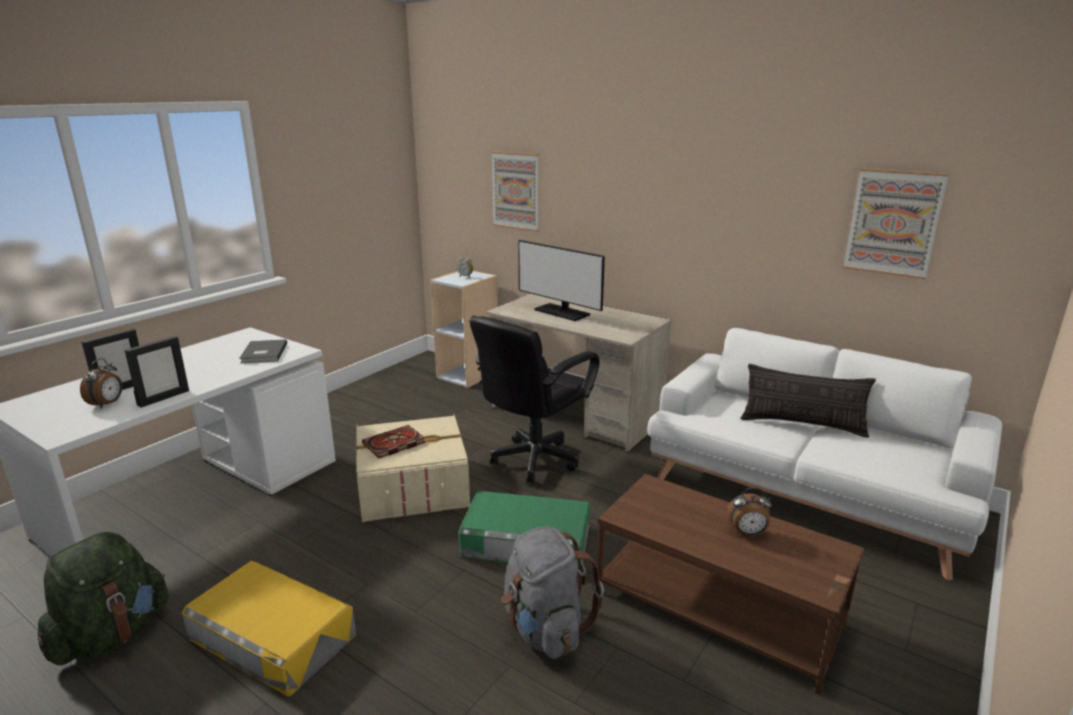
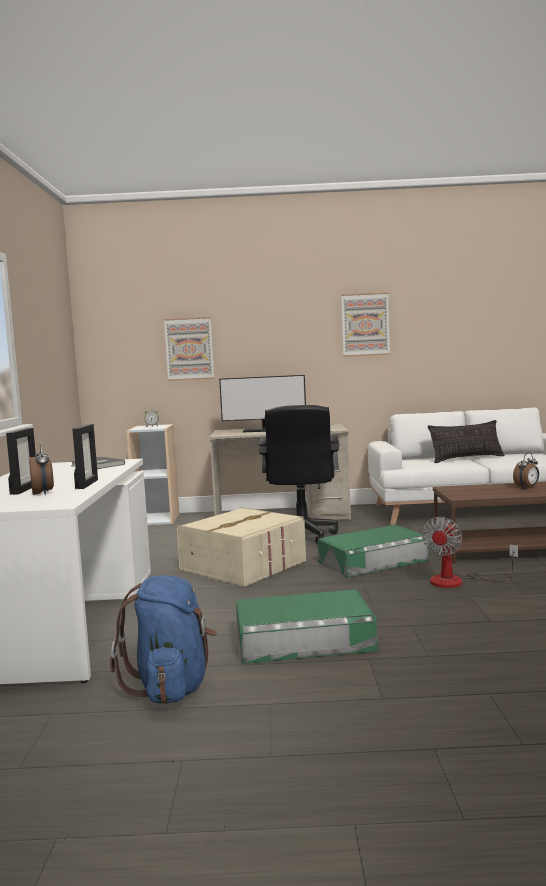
camera: 35 degrees left, 15 degrees down
green backpack [38,532,169,665] -> blue backpack [110,575,217,704]
yellow storage box [182,561,356,696] -> green storage box [236,590,377,664]
book [362,425,426,458] -> none
grey backpack [501,526,604,659] -> fan [422,517,518,588]
picture [843,168,949,279] -> picture moved to [341,292,390,357]

